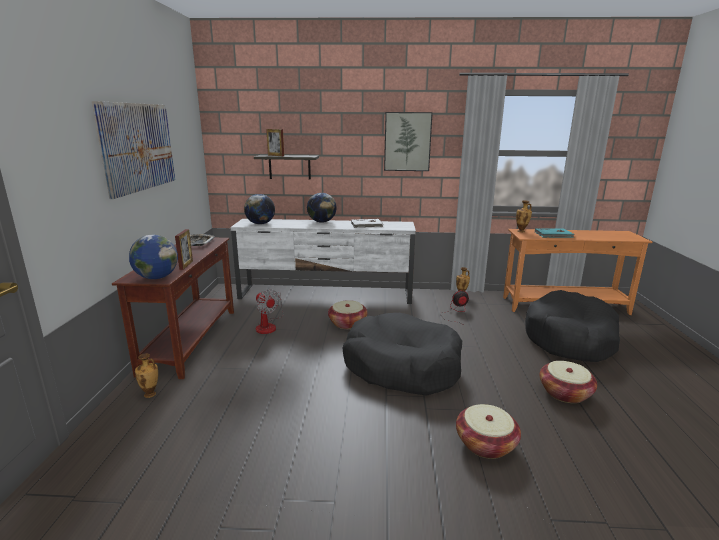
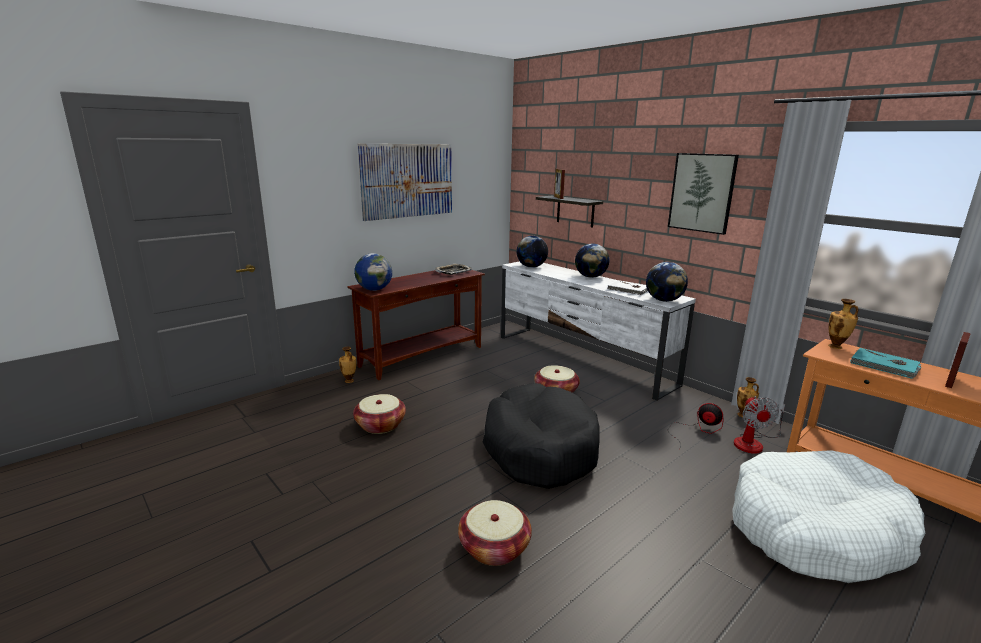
camera: 45 degrees right, 0 degrees up
picture frame [175,229,193,270] -> picture frame moved to [945,332,971,388]
fan [256,289,284,334] -> fan moved to [734,396,785,454]
black dog bed [525,290,620,362] -> white dog bed [732,450,925,583]
basket [539,361,597,403] -> basket moved to [353,394,406,434]
none -> globe [646,262,688,302]

